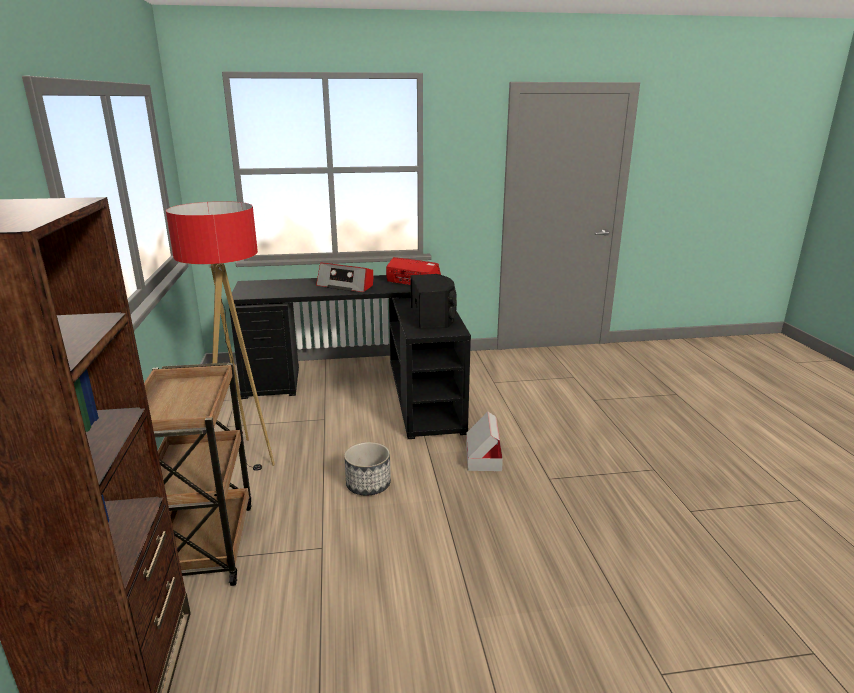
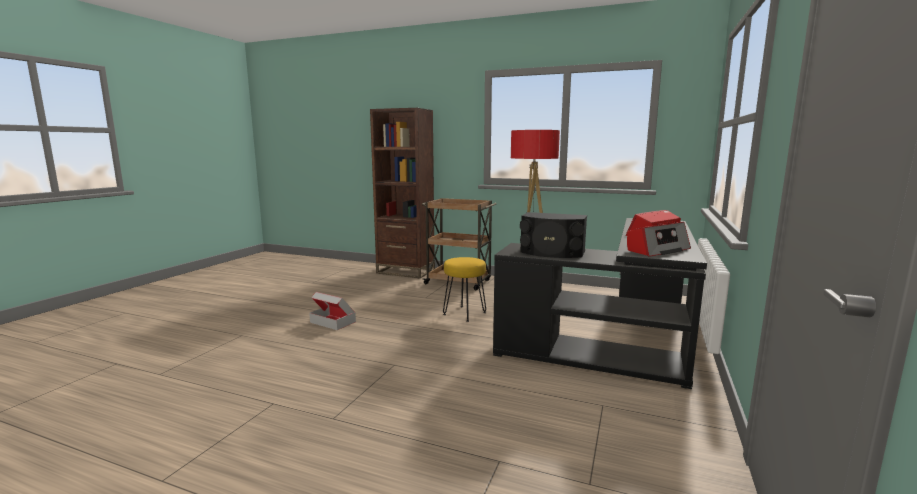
camera: 120 degrees right, 10 degrees down
planter [344,442,391,496] -> yellow stool [443,257,486,322]
cardboard box [466,411,503,471] -> cardboard box moved to [309,292,356,330]

